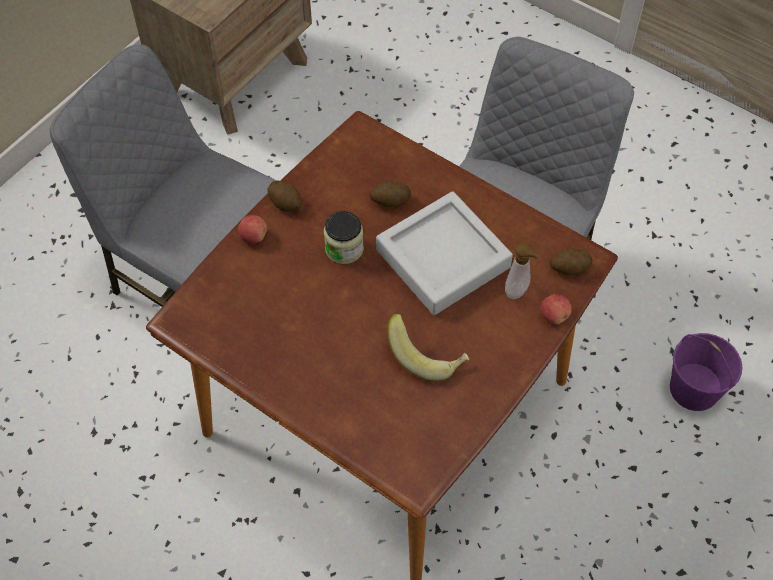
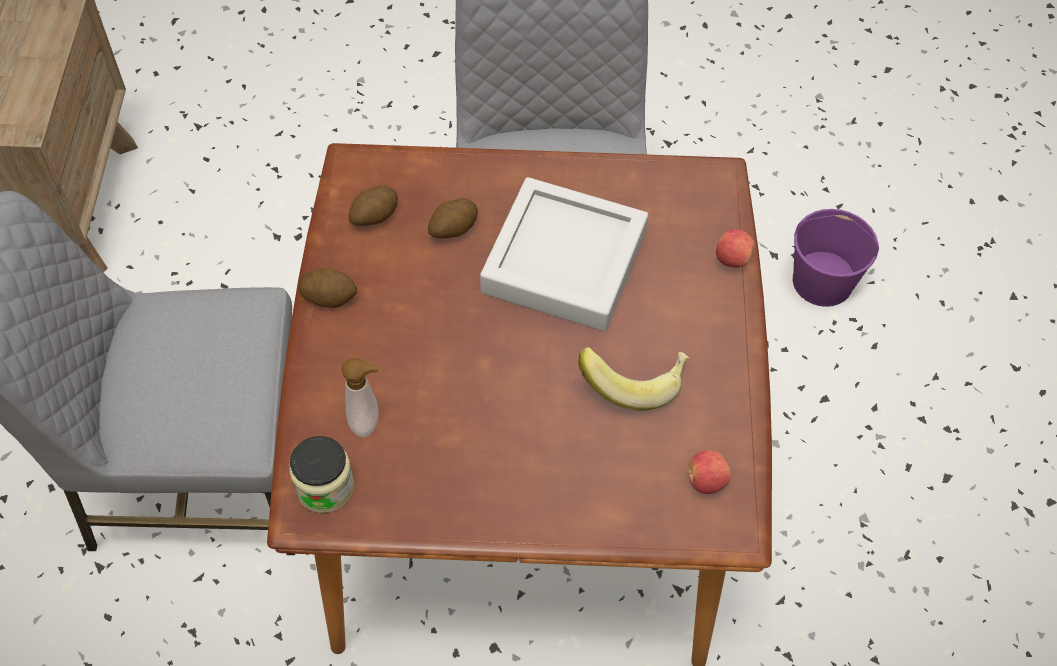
camera: 35 degrees left, 0 degrees up
apple [238,215,267,243] -> apple moved to [687,450,731,494]
jar [324,211,364,264] -> jar moved to [289,436,354,513]
soap dispenser [505,242,540,299] -> soap dispenser moved to [341,358,379,437]
potato [549,248,592,275] -> potato moved to [349,185,398,226]

